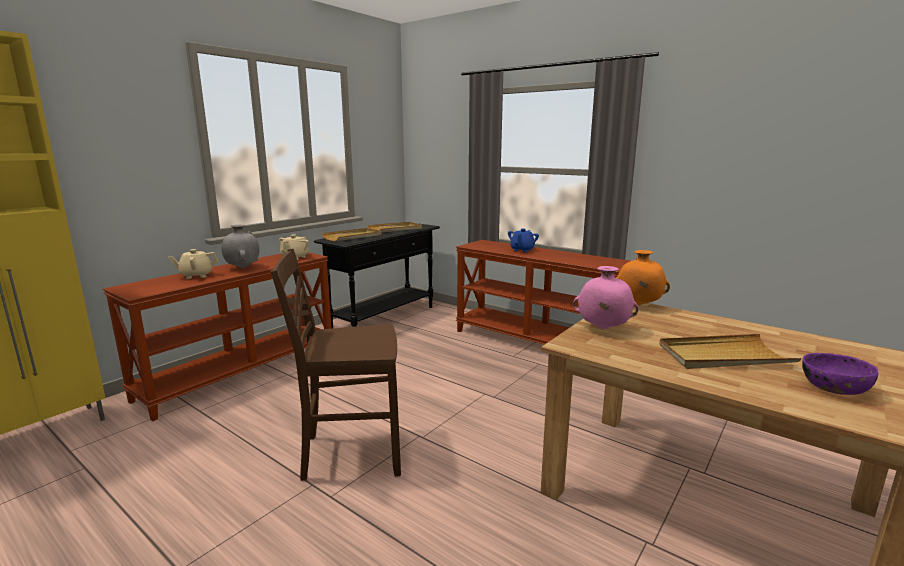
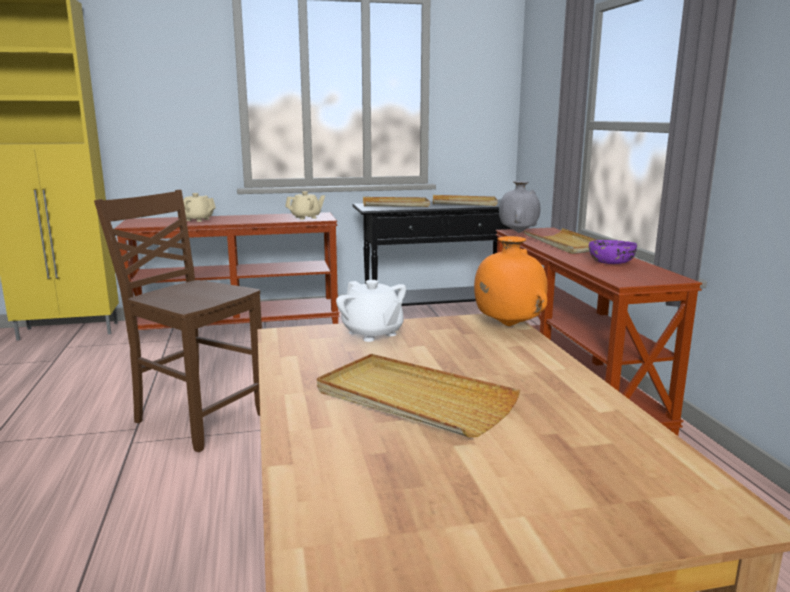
camera: 40 degrees right, 0 degrees up
grey vase [221,225,259,269] -> grey vase moved to [499,181,541,233]
blue teapot [508,228,539,253] -> beige tray [524,228,596,254]
pink vase [573,266,639,329] -> white teapot [336,280,406,342]
purple bowl [802,353,878,395] -> purple bowl moved to [589,240,637,264]

